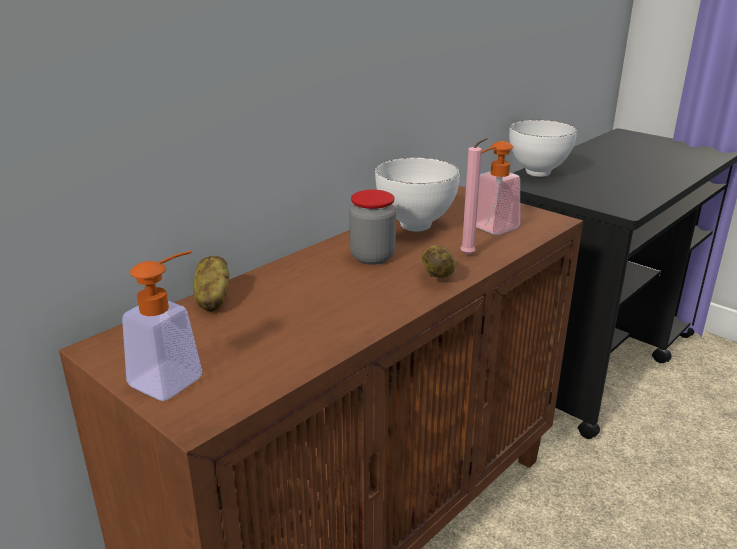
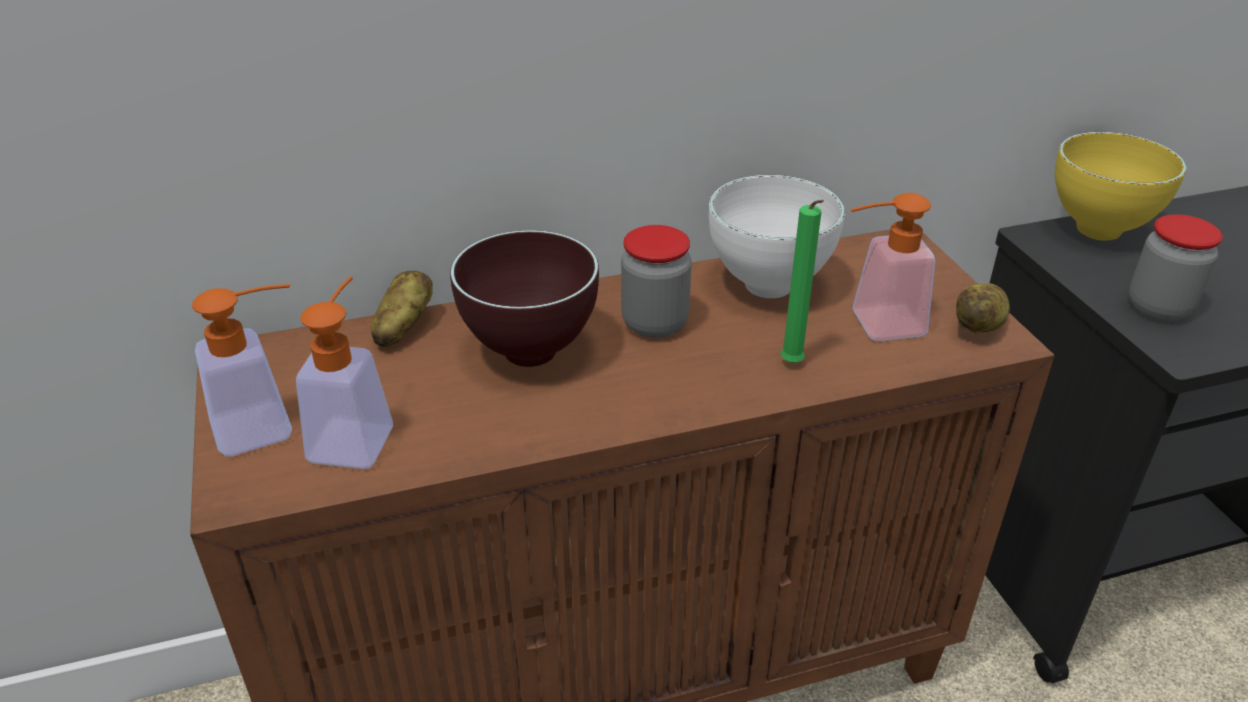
camera: 30 degrees right, 10 degrees up
potato [422,245,456,278] -> potato moved to [956,283,1010,333]
pink candle [460,138,488,255] -> green candle [781,200,824,363]
white bowl [509,120,577,177] -> yellow bowl [1055,132,1186,241]
none -> soap dispenser [296,276,393,469]
none -> brown bowl [450,230,599,367]
none -> jar [1129,215,1223,321]

